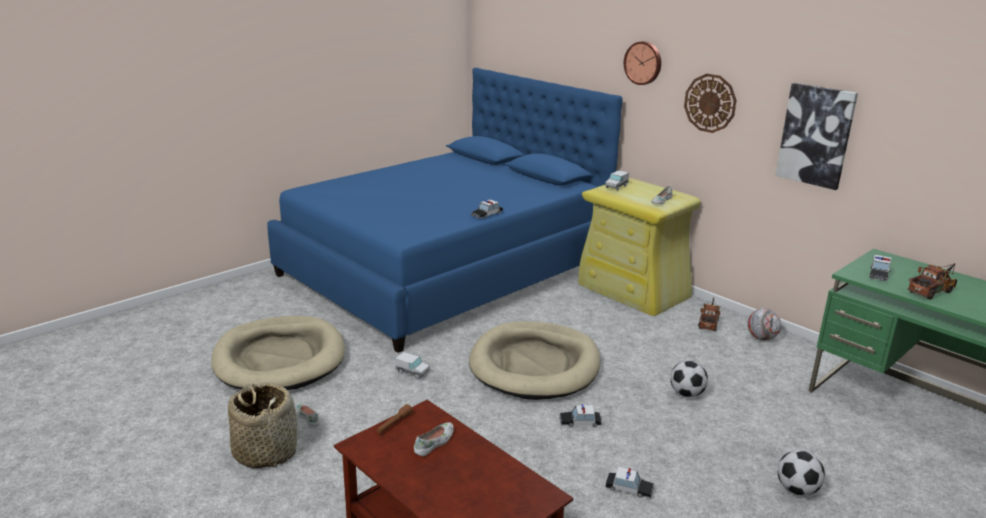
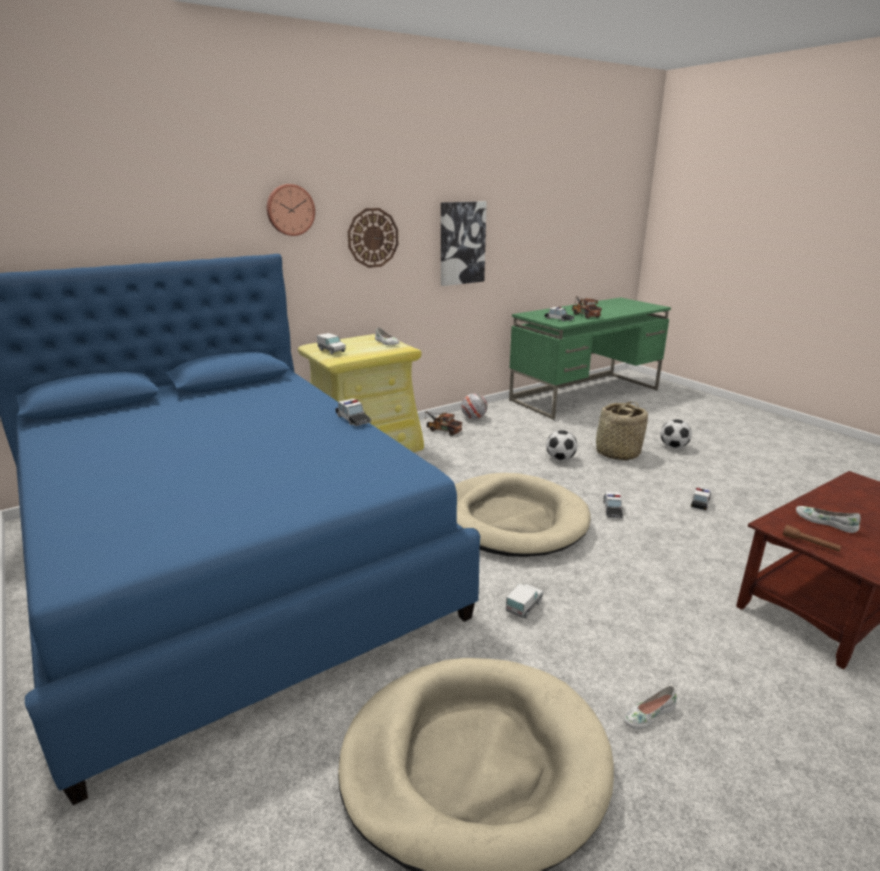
camera: 80 degrees left, 0 degrees up
basket [228,382,297,469] -> basket moved to [591,401,648,461]

